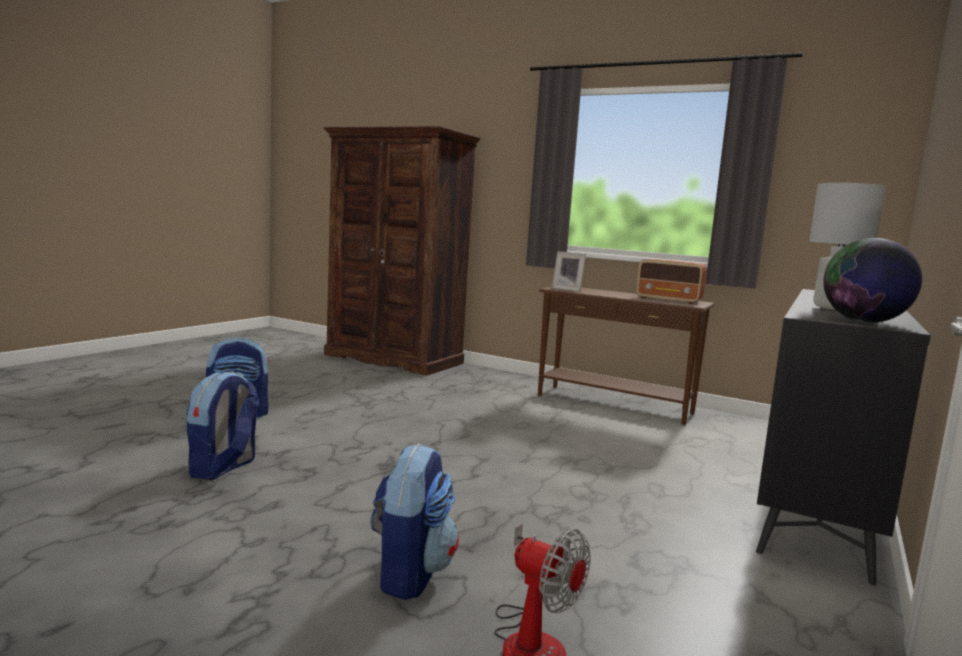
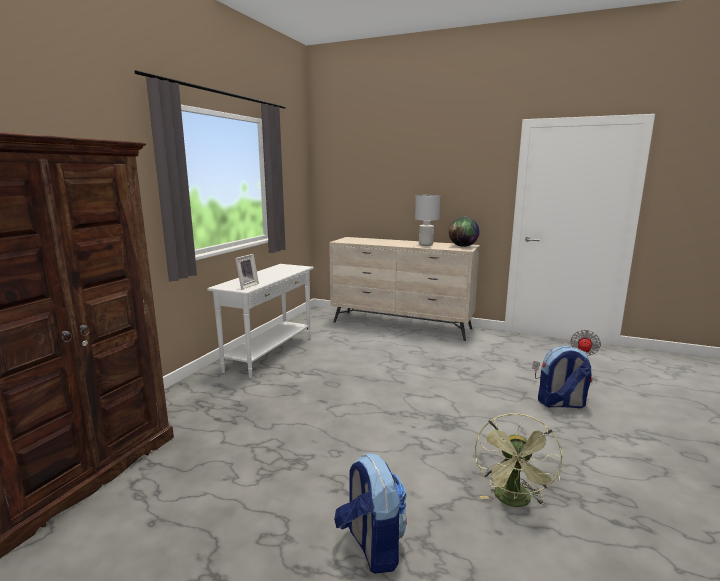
camera: 95 degrees left, 5 degrees up
backpack [186,371,259,480] -> green fan [475,413,563,507]
brown console table [538,287,715,426] -> white console table [207,264,314,379]
radio [636,259,706,304] -> none
black dresser [756,289,931,585] -> beige dresser [329,237,480,341]

